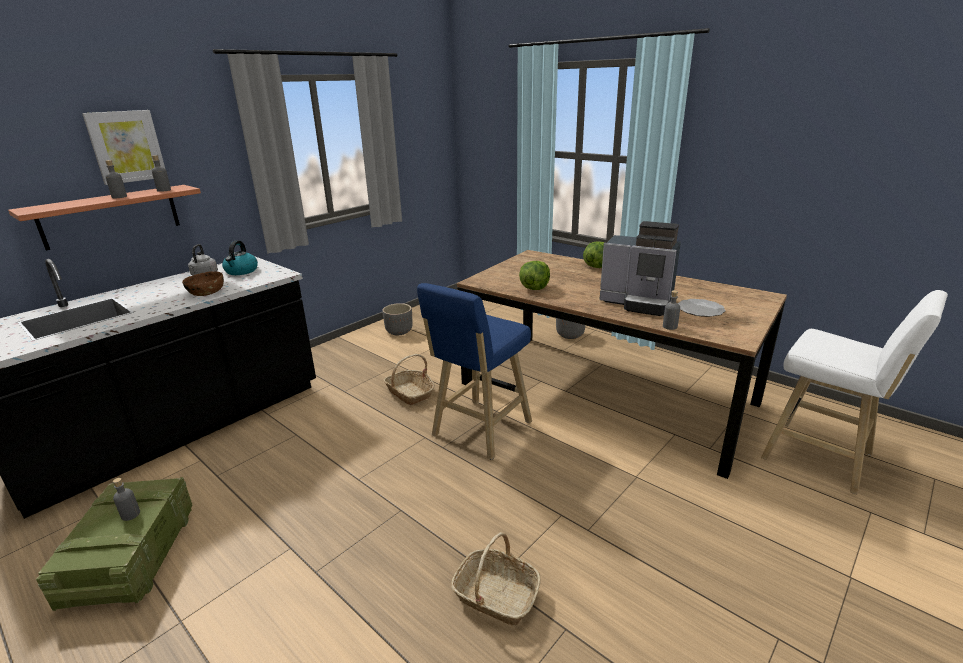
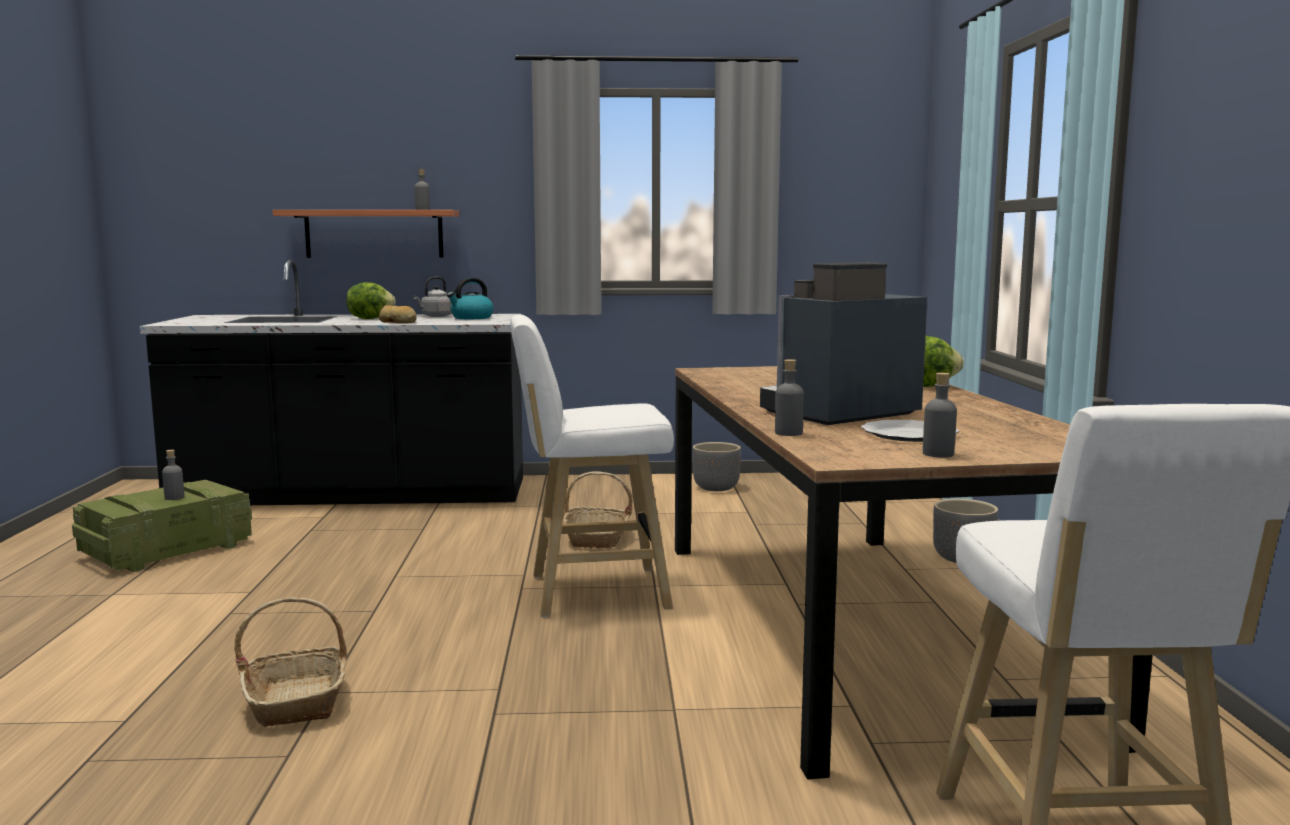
camera: 45 degrees right, 15 degrees down
picture [82,110,165,185] -> none
grey bottle [105,160,127,198] -> grey bottle moved to [923,373,957,458]
brown bowl [182,271,224,296] -> bread [378,305,417,323]
blue stool [417,283,532,460] -> white stool [510,315,674,618]
lettuce [519,261,550,290] -> lettuce moved to [346,282,396,319]
coffee machine [599,221,681,316] -> coffee machine turned 75 degrees clockwise [760,262,928,425]

